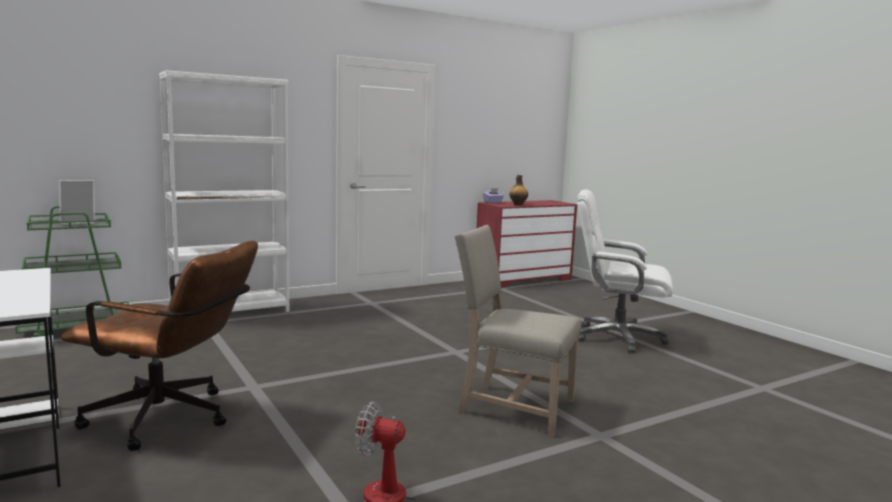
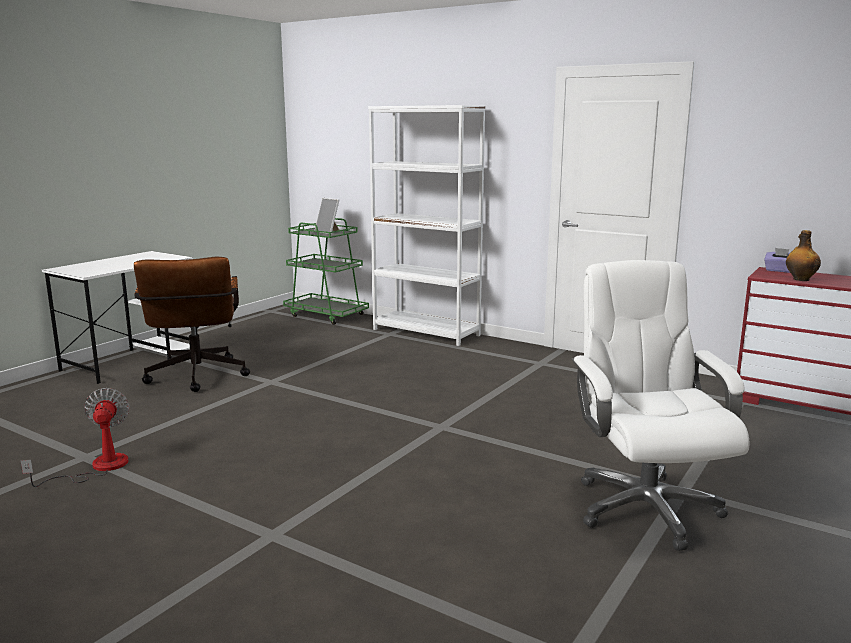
camera: 65 degrees right, 5 degrees up
beige chair [455,225,581,436] -> none

